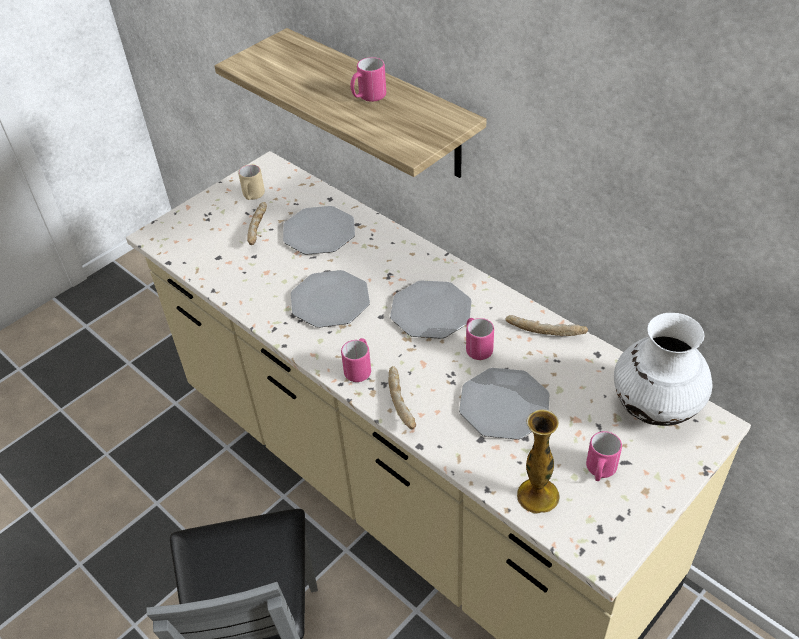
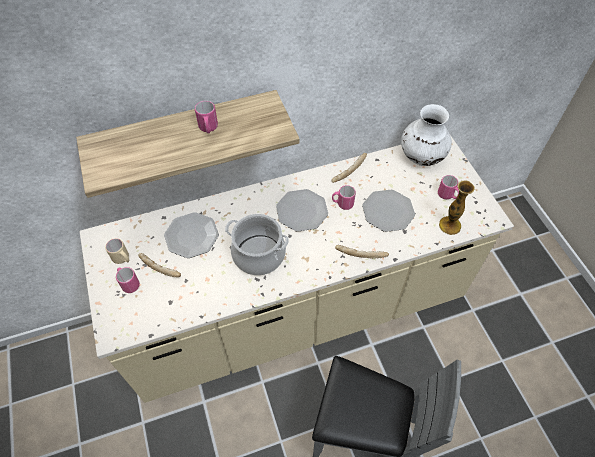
camera: 65 degrees left, 10 degrees up
plate [291,270,370,328] -> cooking pot [225,214,289,276]
pink mug [341,338,371,382] -> pink mug moved to [116,267,140,293]

